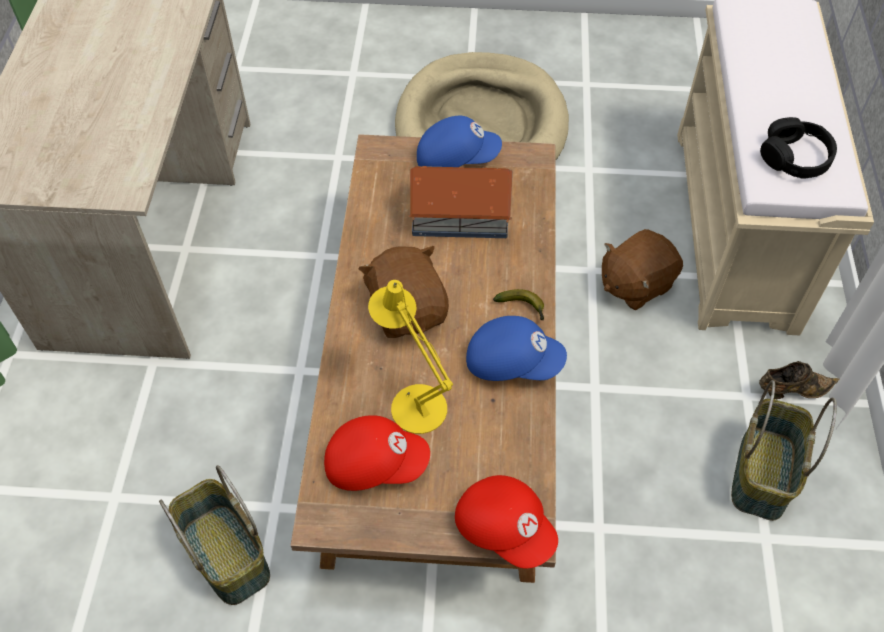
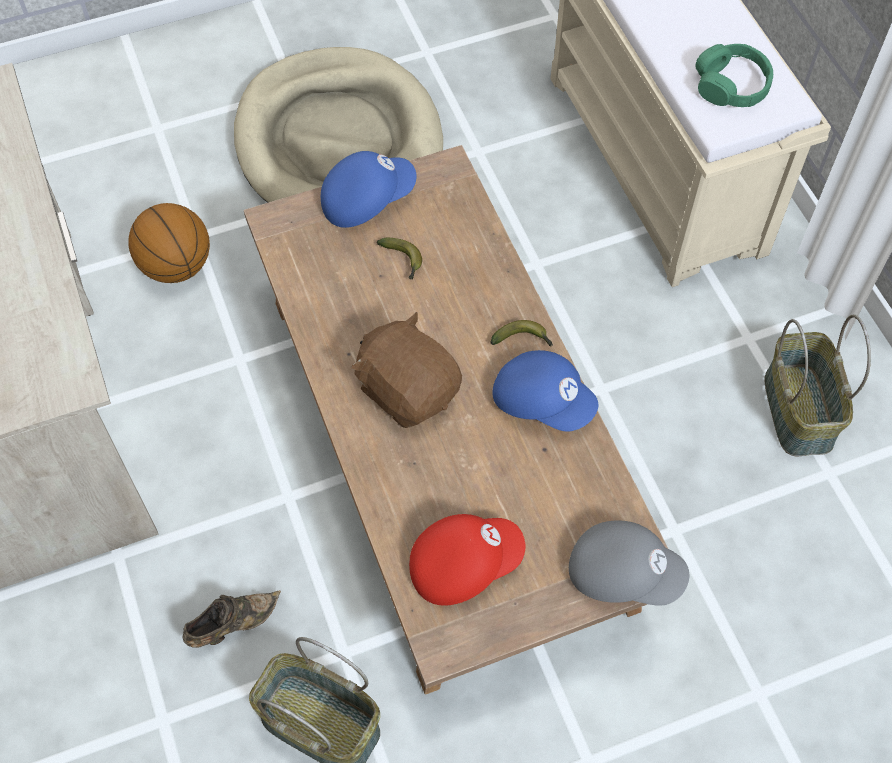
camera: 25 degrees left, 5 degrees up
yellow table lamp [368,280,453,434] -> none
toy house [409,166,513,238] -> banana [377,238,422,280]
red cap [455,475,558,568] -> grey cap [569,520,689,606]
blue cap [466,316,567,381] -> blue cap turned 45 degrees clockwise [493,350,598,432]
brown plush toy [602,229,683,311] -> none
brown shoe [759,361,839,399] -> brown shoe moved to [183,590,281,648]
black headphones [760,117,837,178] -> green headphones [695,44,773,107]
none -> basketball [128,203,210,283]

